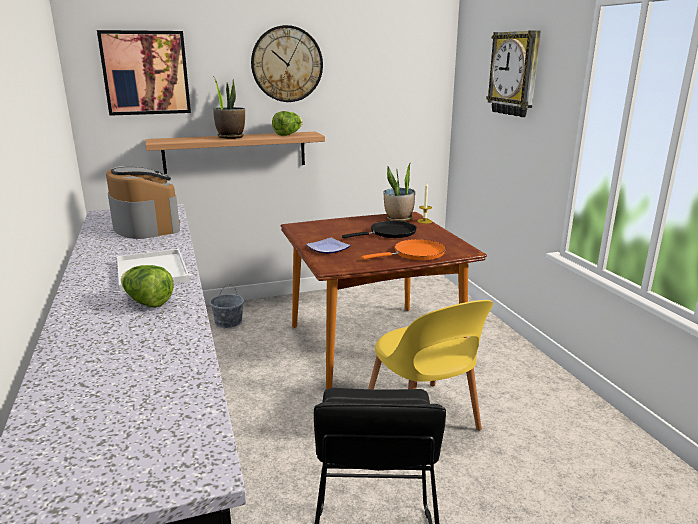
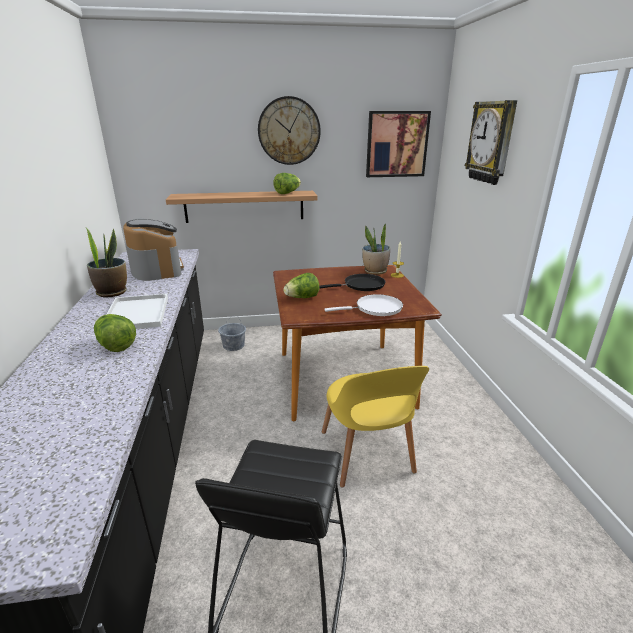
camera: 10 degrees right, 5 degrees up
picture [97,30,191,116] -> picture moved to [366,111,431,177]
potted plant [212,75,245,139] -> potted plant moved to [85,227,127,298]
plate [306,238,351,254] -> lettuce [283,273,319,298]
orange frying pan [362,239,446,260] -> white frying pan [324,294,403,316]

